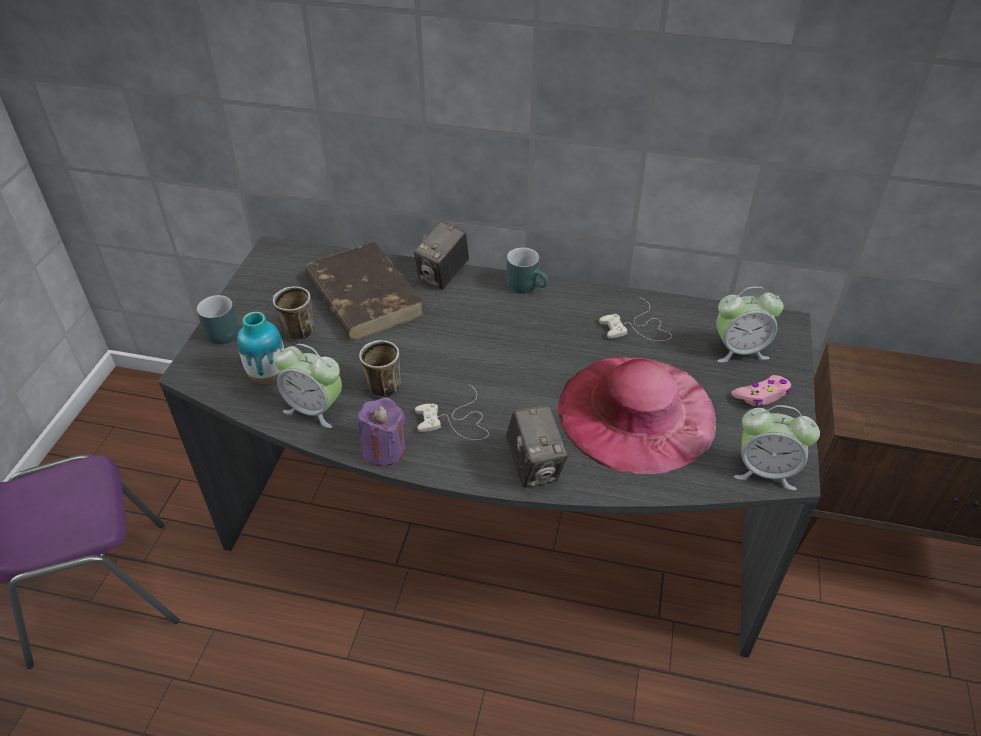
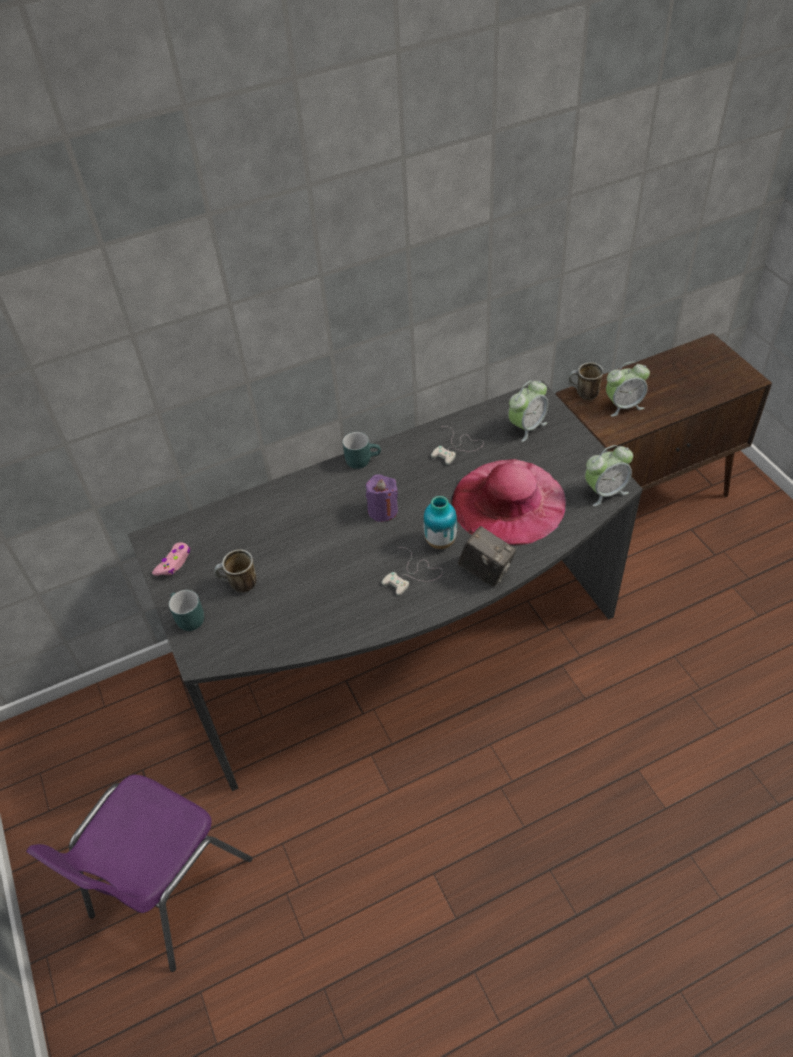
camera: 35 degrees left, 5 degrees up
vase [237,312,284,384] -> vase moved to [423,496,457,549]
alarm clock [275,344,342,428] -> alarm clock moved to [606,362,650,416]
brown book [305,241,424,340] -> none
purple candle [358,397,406,466] -> purple candle moved to [366,474,398,522]
mug [359,340,401,397] -> mug moved to [568,362,604,400]
camera [414,221,469,290] -> none
pink game controller [731,375,792,406] -> pink game controller moved to [152,542,190,576]

